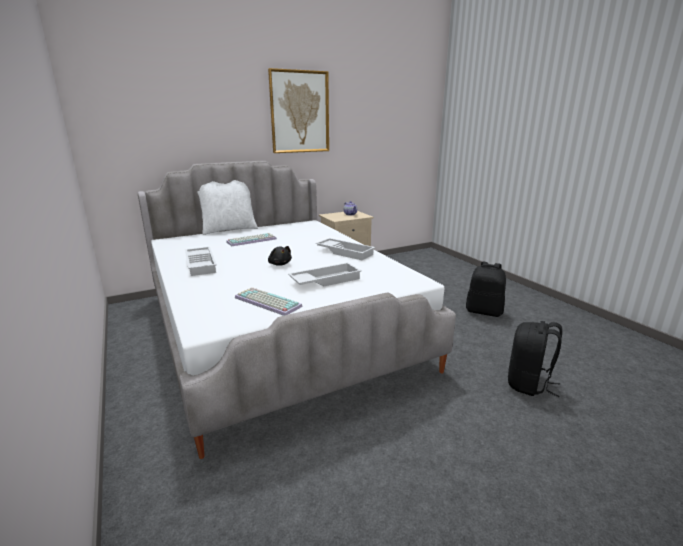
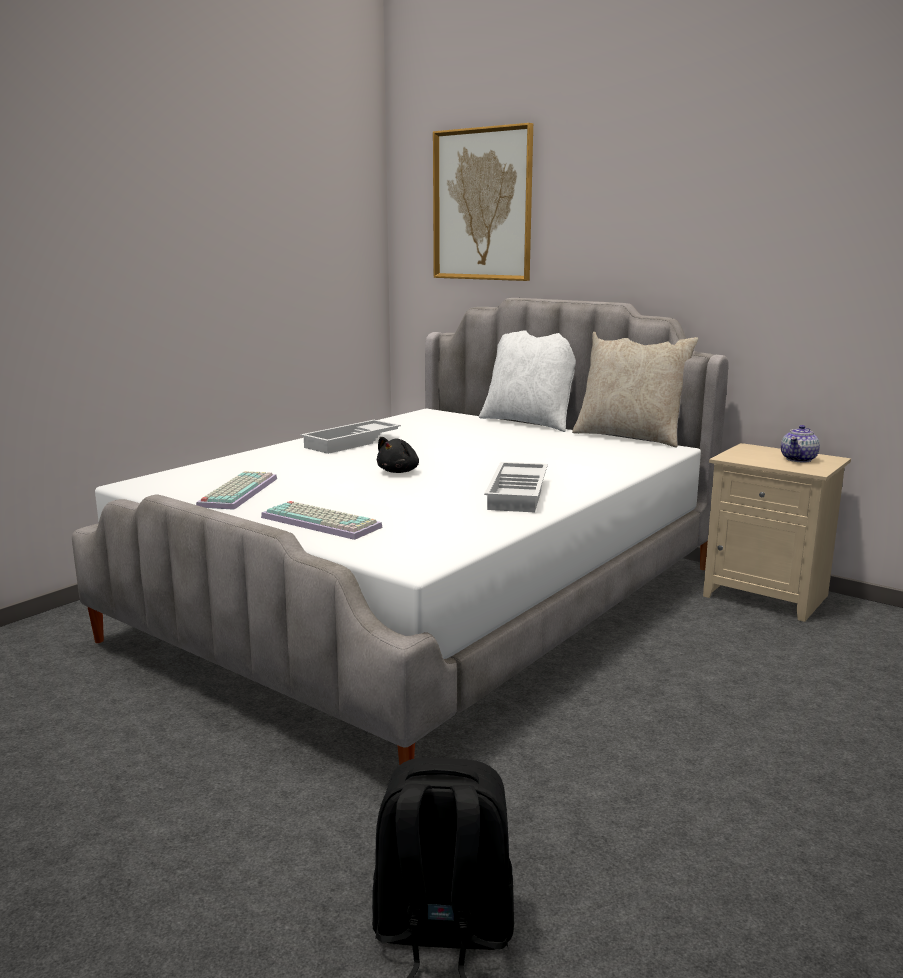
camera: 65 degrees right, 5 degrees down
keyboard [226,233,277,247] -> keyboard moved to [261,501,383,540]
picture [268,68,329,153] -> picture moved to [433,123,533,281]
white tray [288,262,362,287] -> none
black backpack [466,262,506,317] -> none
none -> beige pillow [572,332,698,447]

